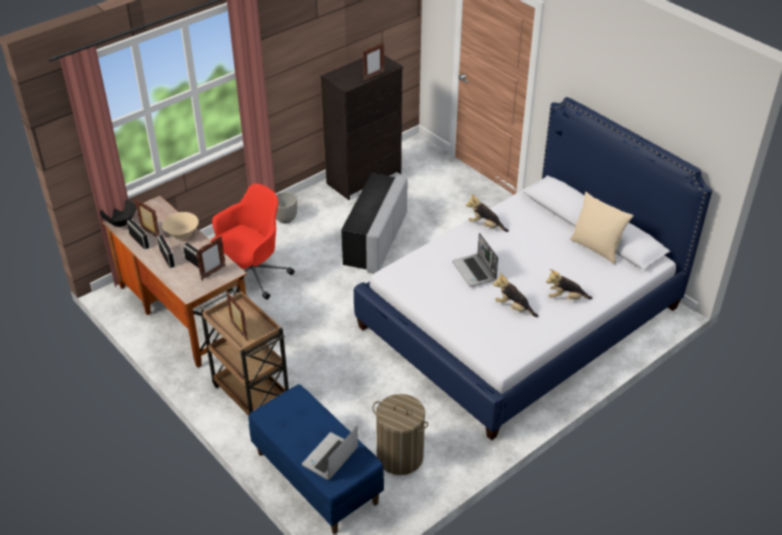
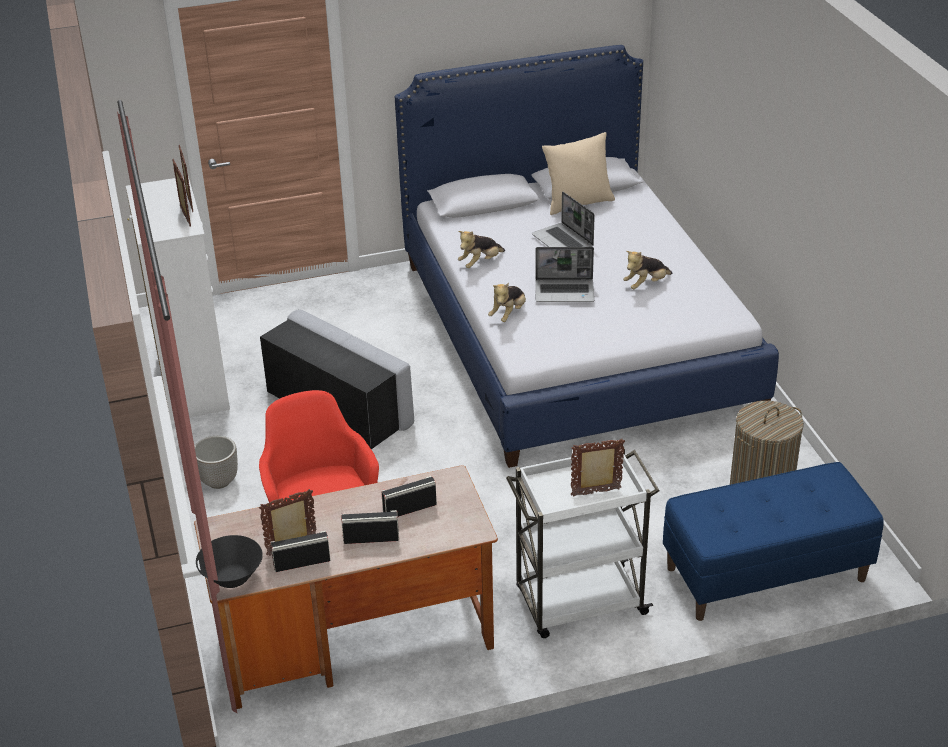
camera: 65 degrees left, 5 degrees down
beige bowl [162,212,199,240] -> none
picture frame [196,236,226,280] -> picture frame moved to [172,159,191,227]
brown cart [200,289,289,416] -> white cart [506,446,659,638]
laptop [302,426,358,480] -> laptop moved to [532,192,595,247]
black dresser [320,55,403,200] -> white dresser [126,176,230,421]
plush toy [546,269,592,299] -> plush toy moved to [488,283,526,322]

